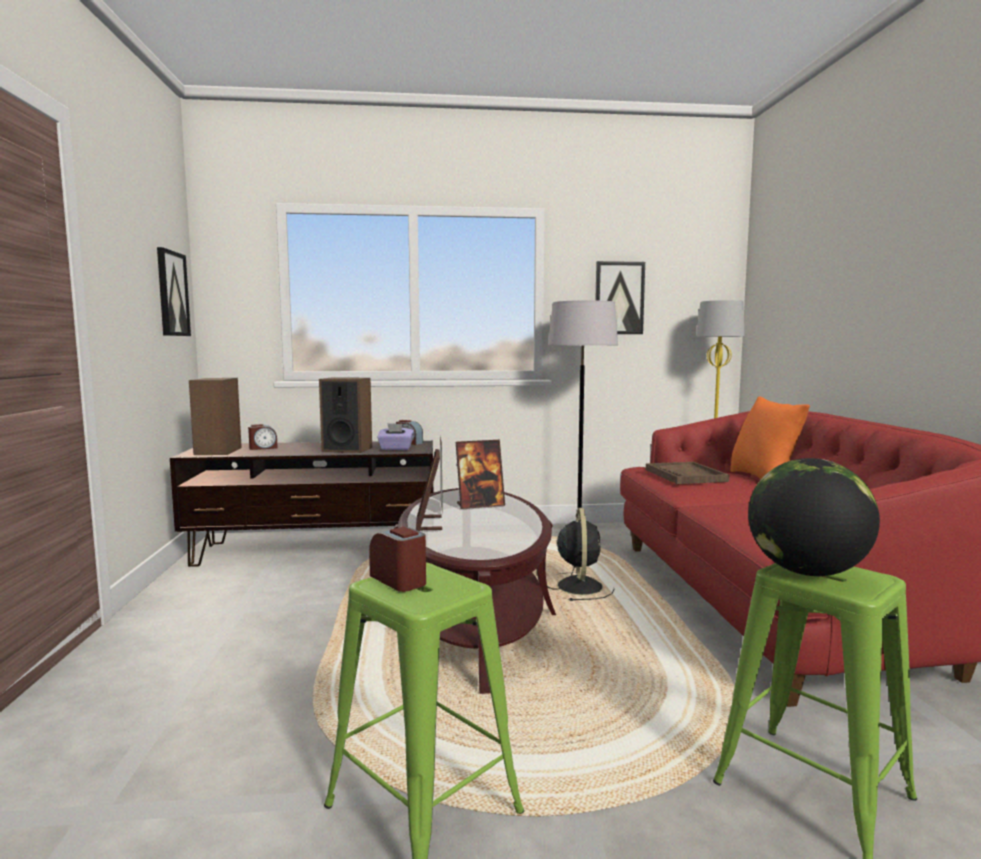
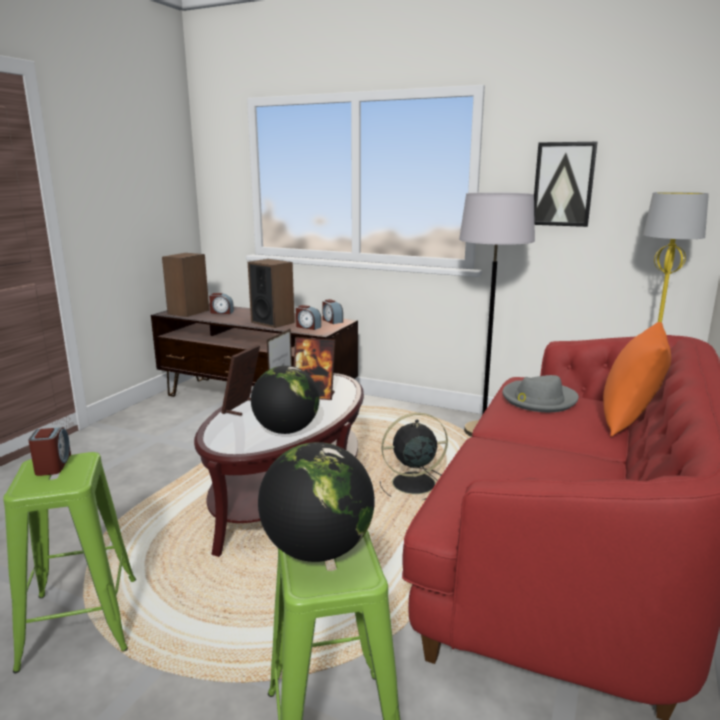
camera: 30 degrees right, 10 degrees up
picture [157,247,191,336] -> none
purple tissue box [377,423,414,450] -> alarm clock [296,305,321,330]
black fan [547,508,614,601] -> black fan turned 135 degrees counterclockwise [380,413,448,500]
brown tray [646,462,729,484] -> grey hat [502,375,579,412]
none -> globe [251,366,319,434]

